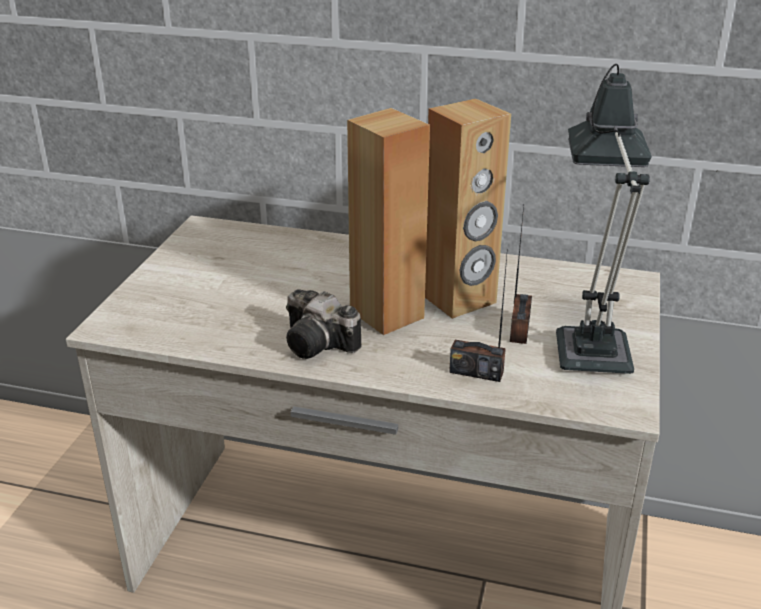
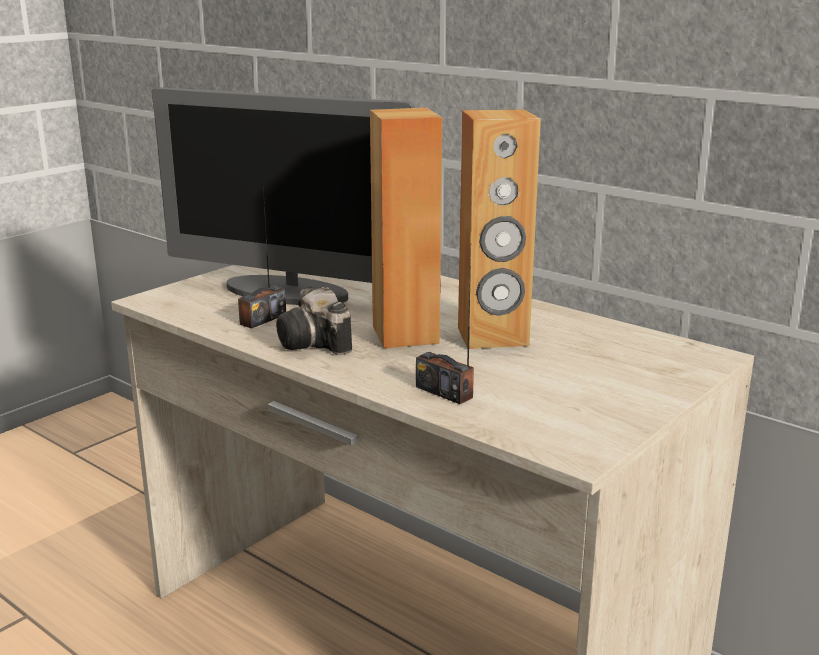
camera: 25 degrees right, 10 degrees down
radio [510,206,532,344] -> radio moved to [238,188,286,328]
table lamp [556,64,652,374] -> none
none -> monitor [152,87,415,305]

